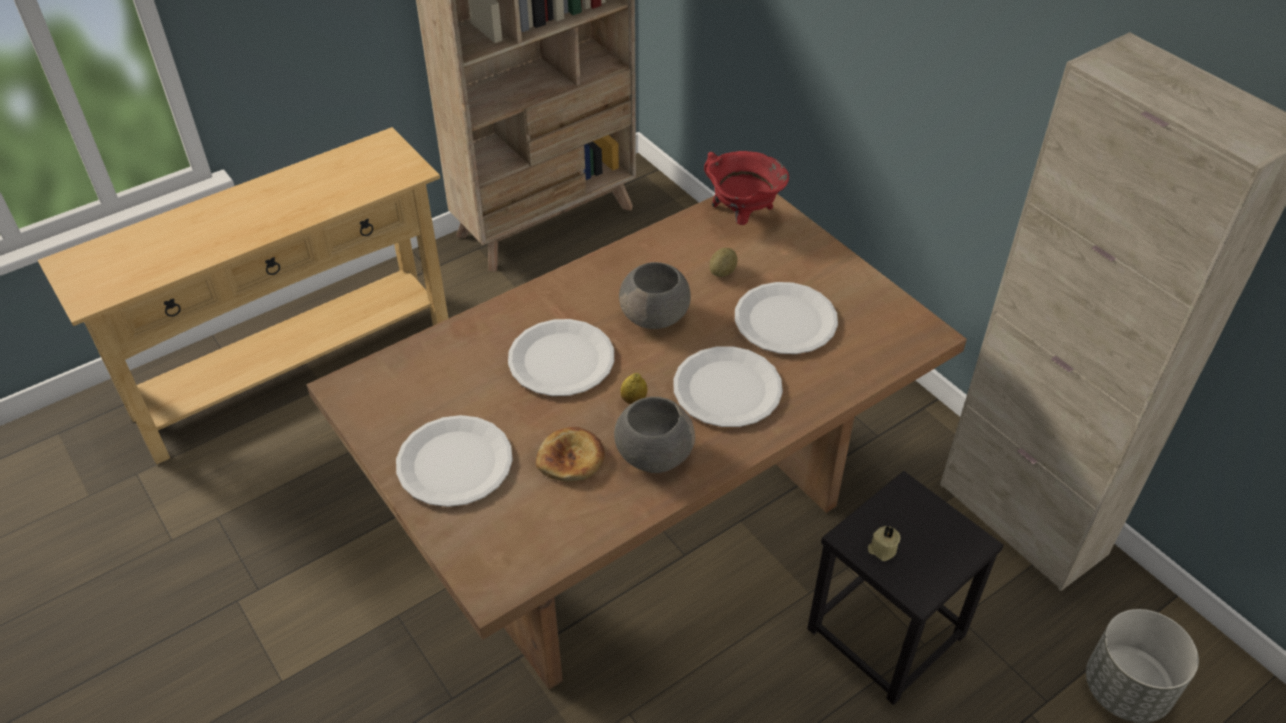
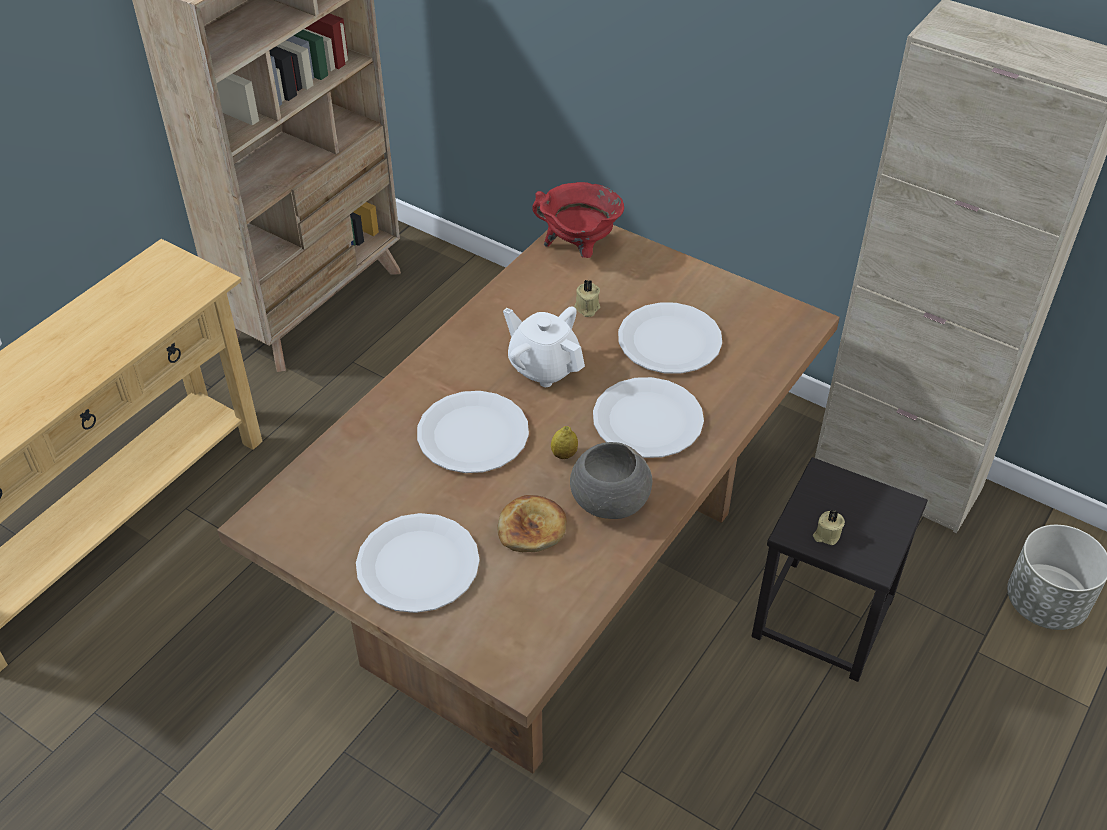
camera: 20 degrees left, 0 degrees up
grey bowl [619,262,691,329] -> white teapot [503,306,585,387]
potato [709,248,738,277] -> beige candle [574,280,600,317]

